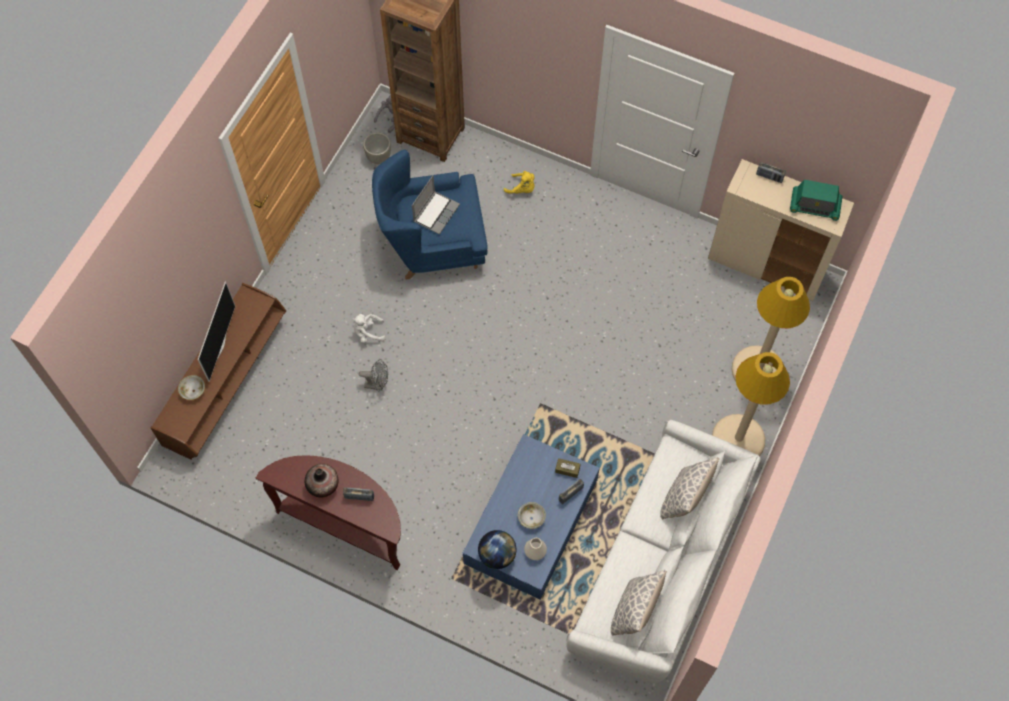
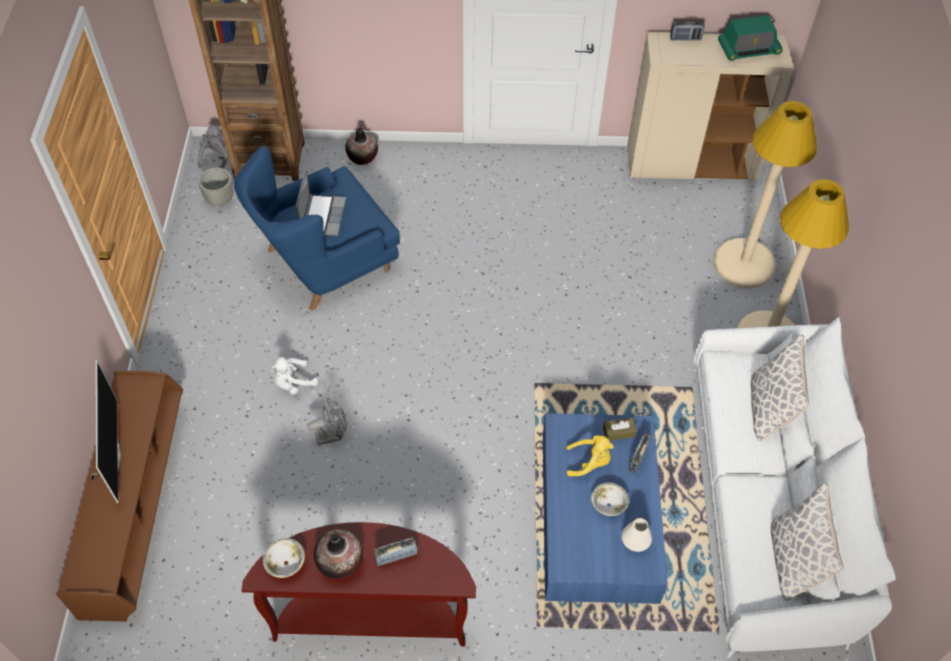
camera: 25 degrees left, 10 degrees down
bowl [178,375,205,400] -> bowl moved to [263,538,305,578]
globe [478,530,517,569] -> none
yellow plush toy [504,171,535,194] -> yellow plush toy moved to [566,435,614,477]
none -> vase [345,127,378,165]

